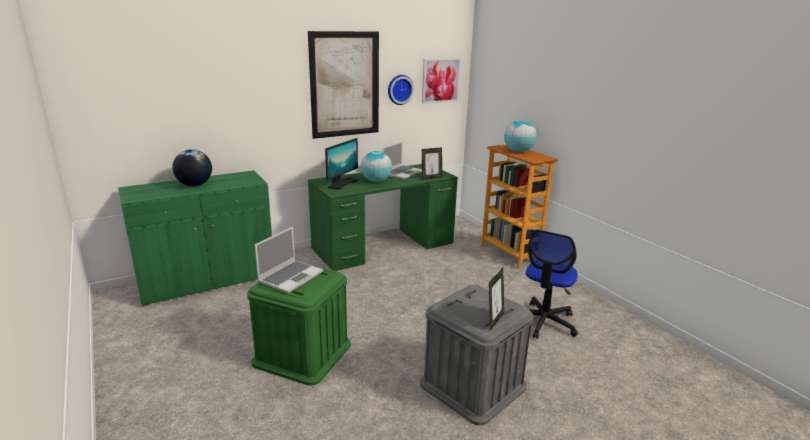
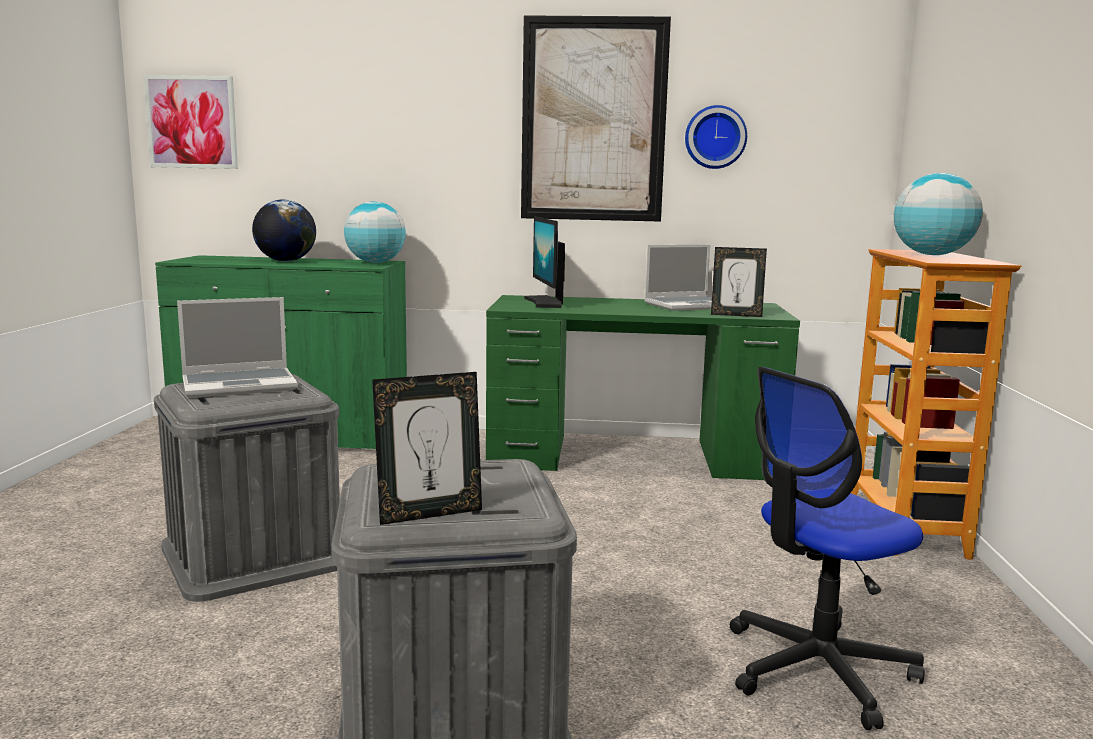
camera: 35 degrees right, 10 degrees down
green storage box [247,265,351,386] -> grey storage box [154,373,340,602]
monitor [325,138,358,190] -> monitor turned 105 degrees clockwise [524,217,565,308]
globe [361,151,392,182] -> globe moved to [344,201,406,263]
picture [422,58,461,104] -> picture moved to [144,75,238,169]

